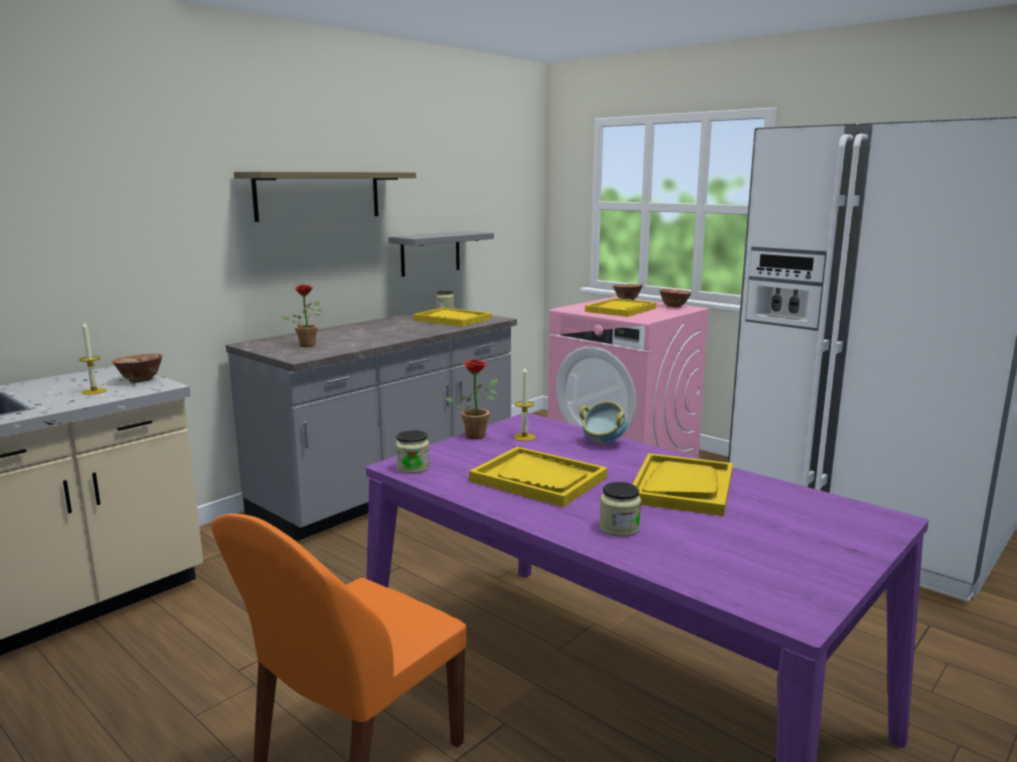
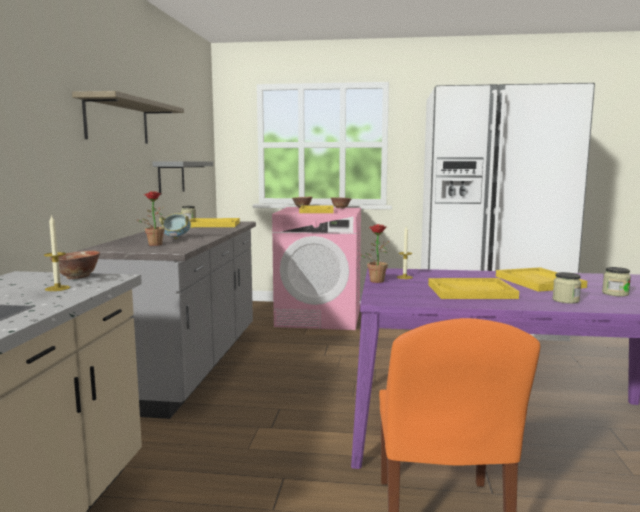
camera: 35 degrees left, 5 degrees down
jar [395,430,430,474] -> jar moved to [602,267,631,296]
bowl [579,401,628,445] -> bowl moved to [159,213,191,239]

